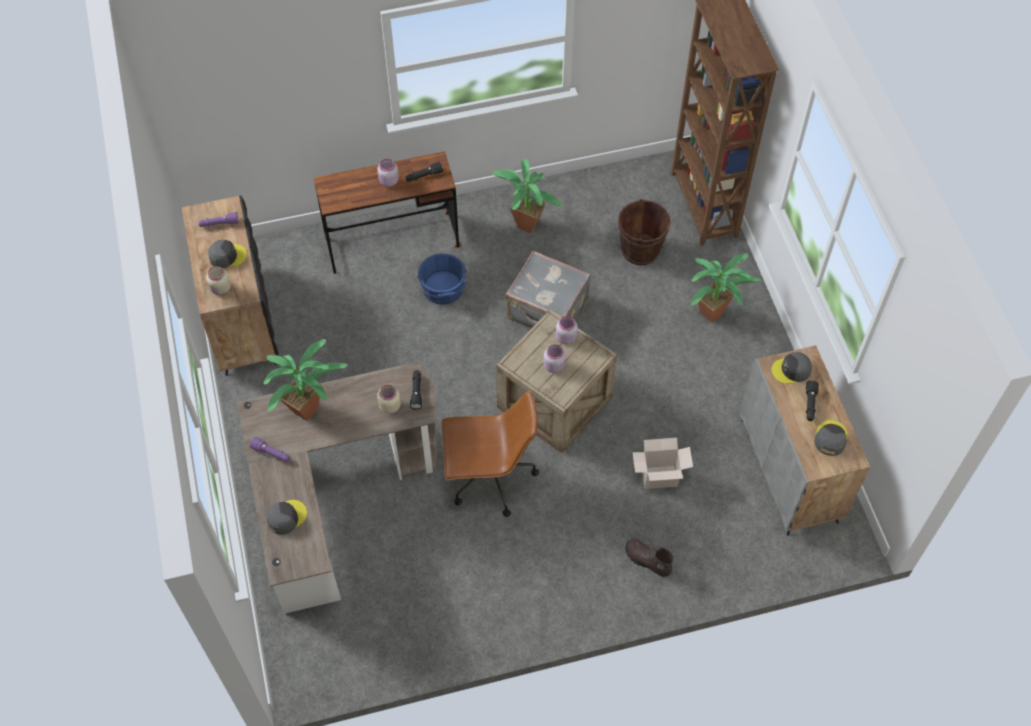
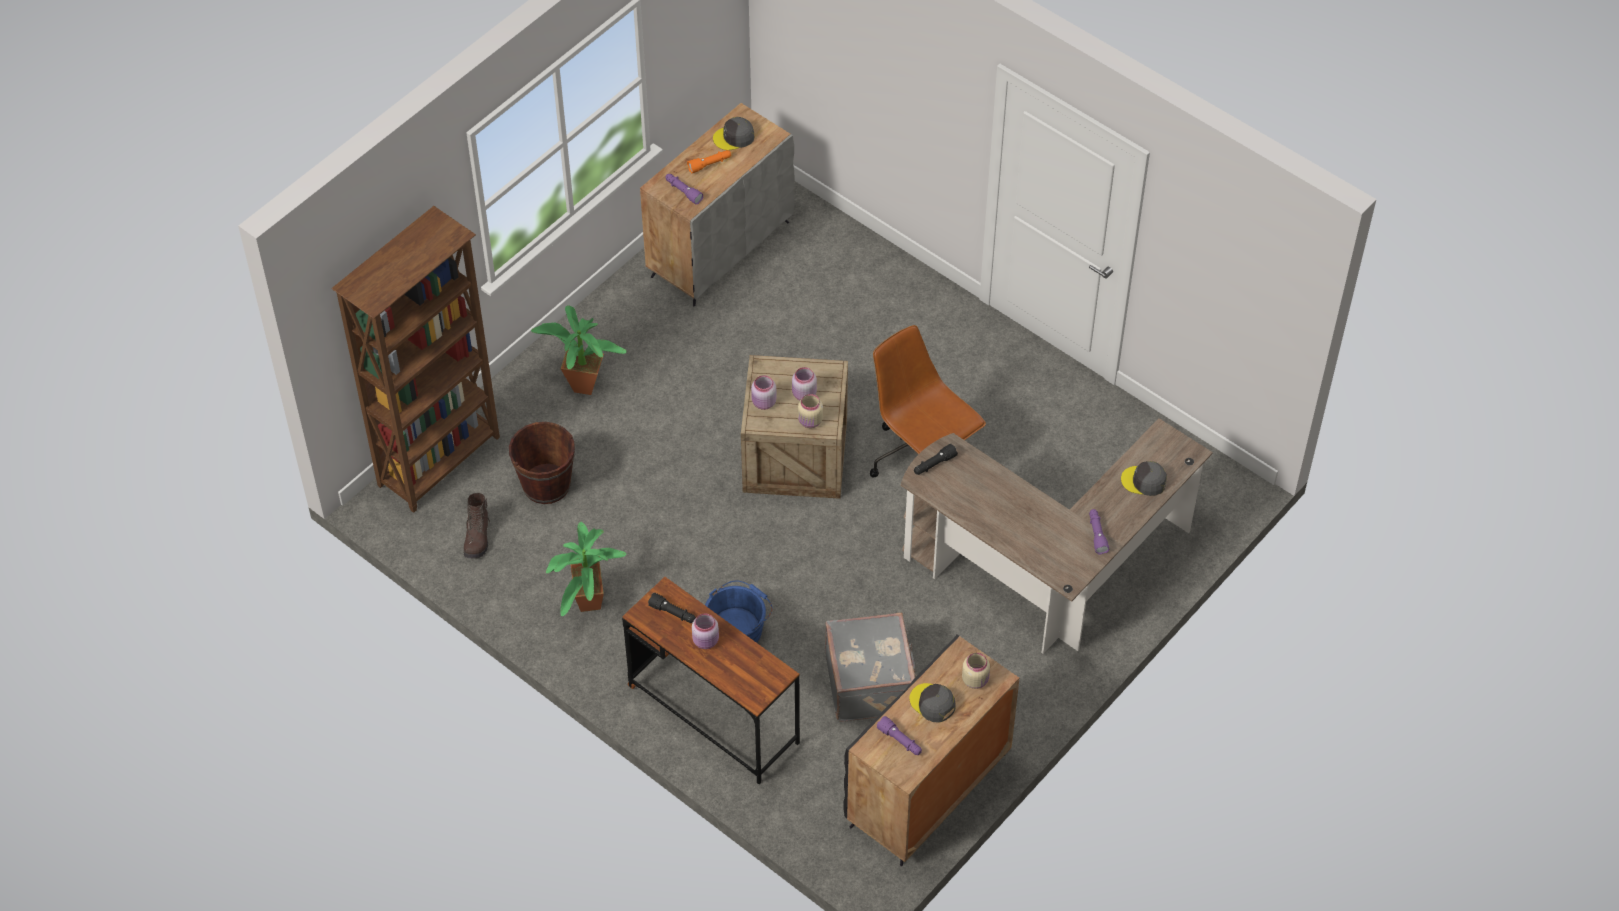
camera: 125 degrees left, 5 degrees down
potted plant [264,339,348,421] -> none
beige jar [377,385,401,414] -> beige jar moved to [798,394,823,428]
grey suitcase [506,251,591,328] -> grey suitcase moved to [825,613,917,722]
brown boot [625,539,674,577] -> brown boot moved to [464,493,491,559]
cardboard box [632,438,693,489] -> none
grey cap [771,352,812,384] -> purple flashlight [665,174,703,205]
black flashlight [806,381,819,421] -> orange flashlight [687,150,731,174]

